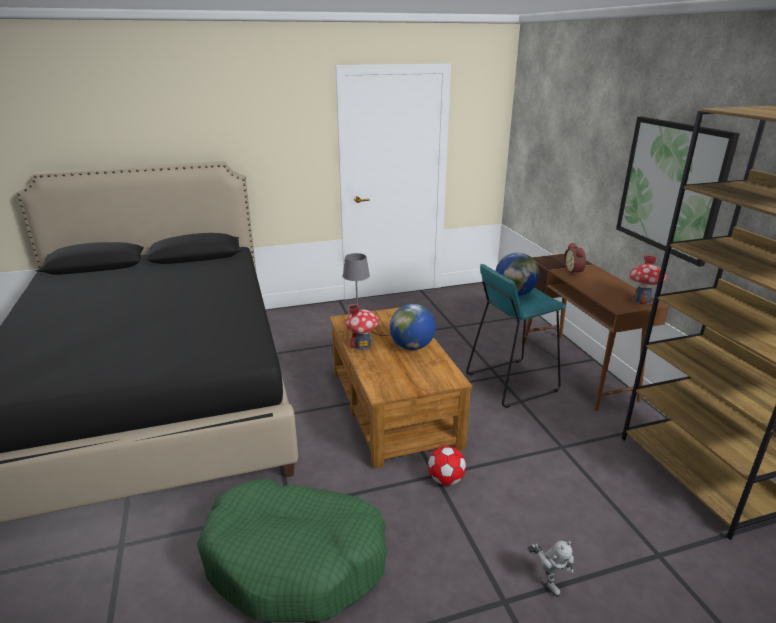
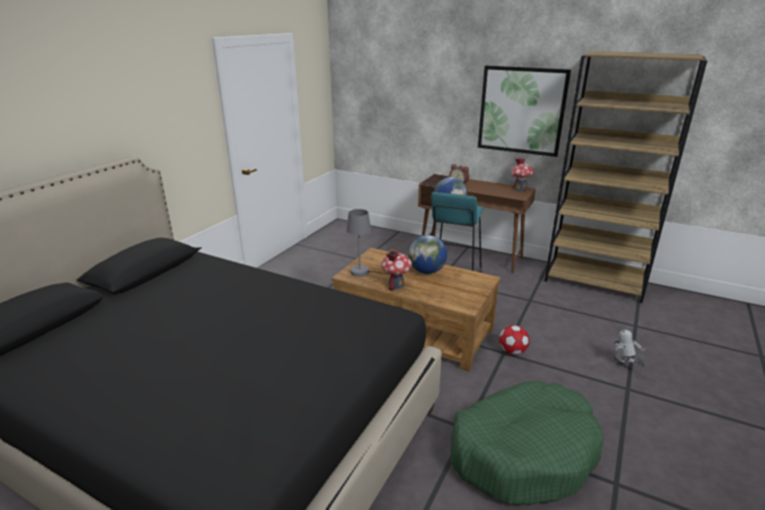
camera: 45 degrees left, 0 degrees up
toy robot [527,541,574,597] -> toy robot turned 135 degrees counterclockwise [614,327,646,367]

